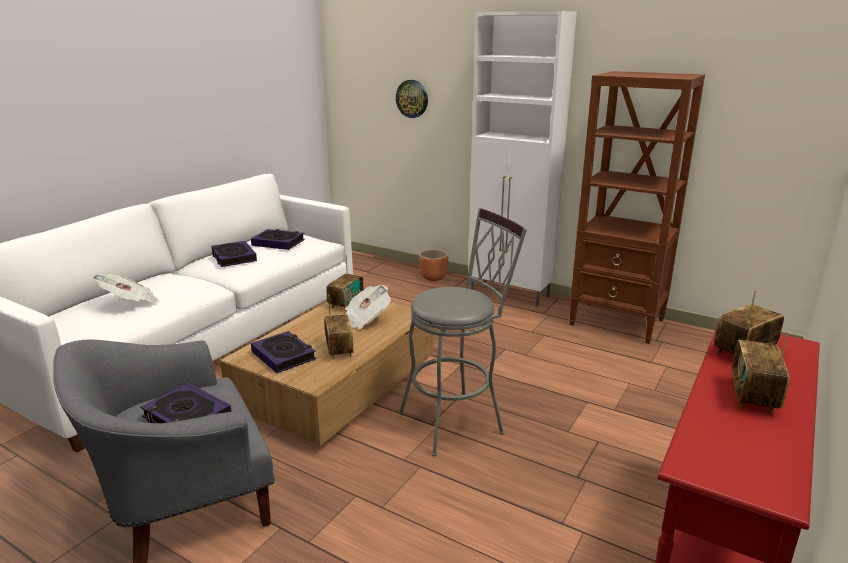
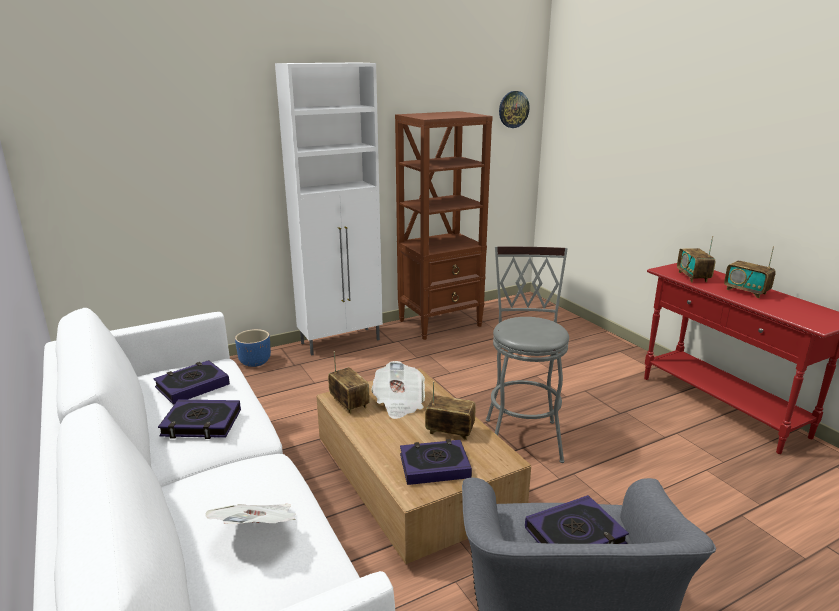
camera: 60 degrees left, 0 degrees up
wall clock [396,80,428,118] -> wall clock moved to [499,91,530,128]
brown planter [419,249,448,281] -> blue planter [235,329,271,367]

